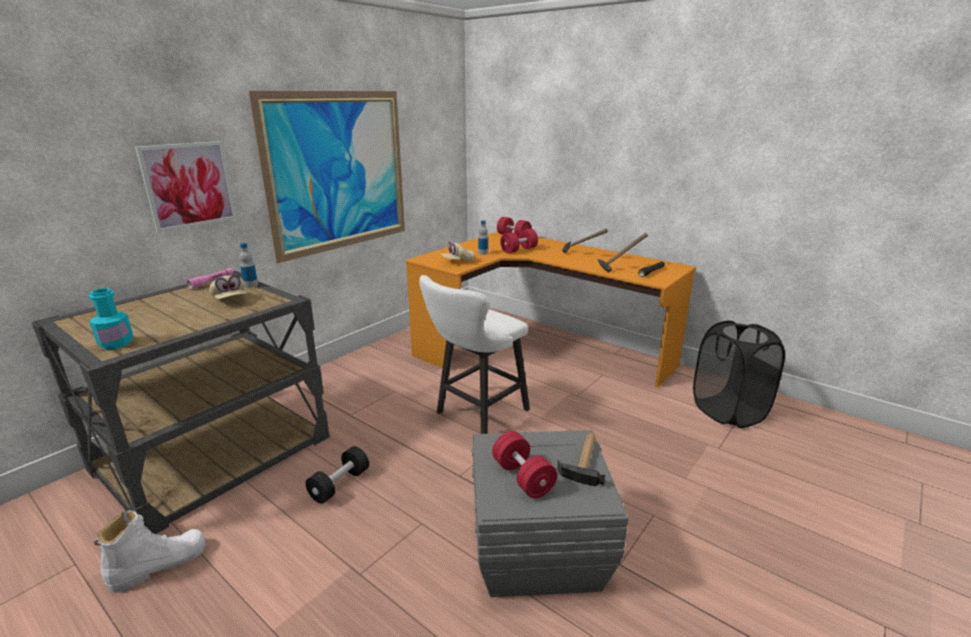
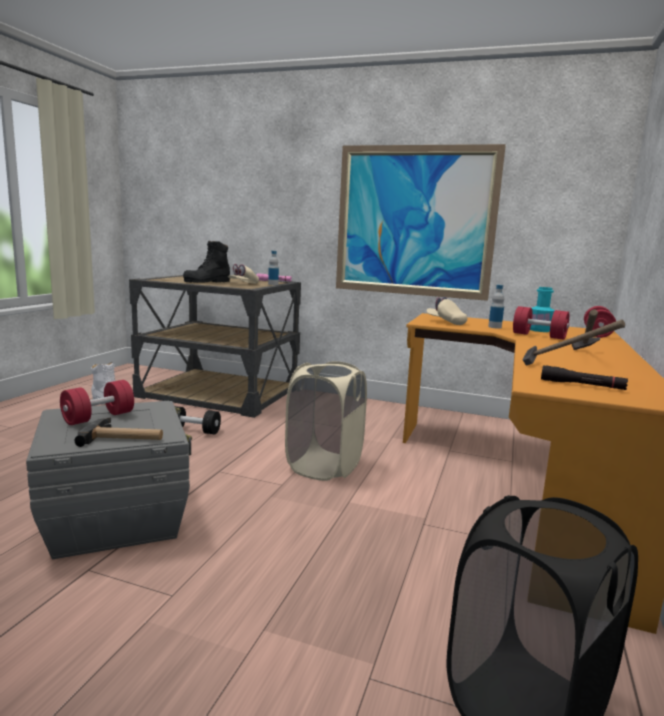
camera: 70 degrees right, 10 degrees down
turquoise bottle [89,288,133,349] -> turquoise bottle moved to [530,287,555,332]
picture [135,141,237,233] -> none
white stool [419,275,530,434] -> beige laundry basket [285,361,367,481]
none -> black boot [183,241,230,283]

